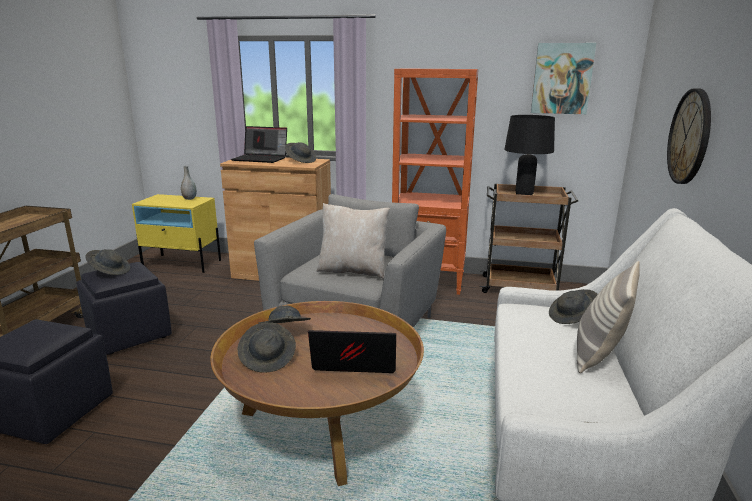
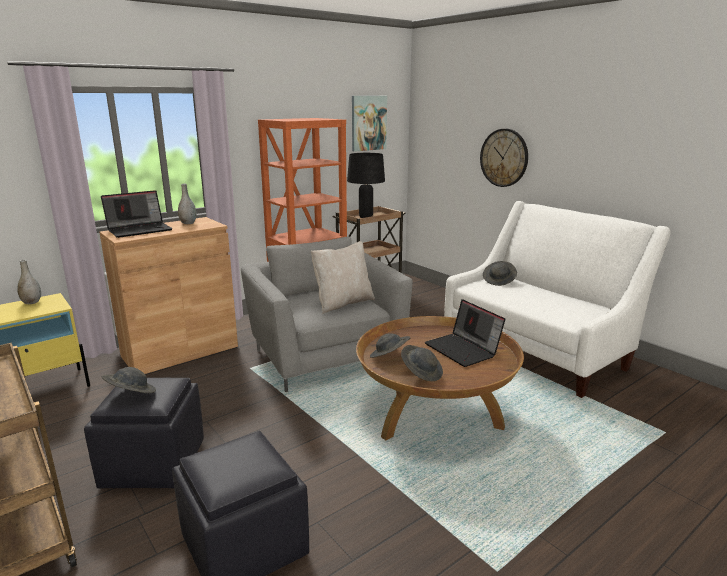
camera: 50 degrees left, 0 degrees up
grey hat [285,142,316,163] -> grey vase [178,184,197,224]
laptop [308,330,396,373] -> laptop turned 75 degrees counterclockwise [425,299,505,367]
pillow [577,261,640,373] -> none

